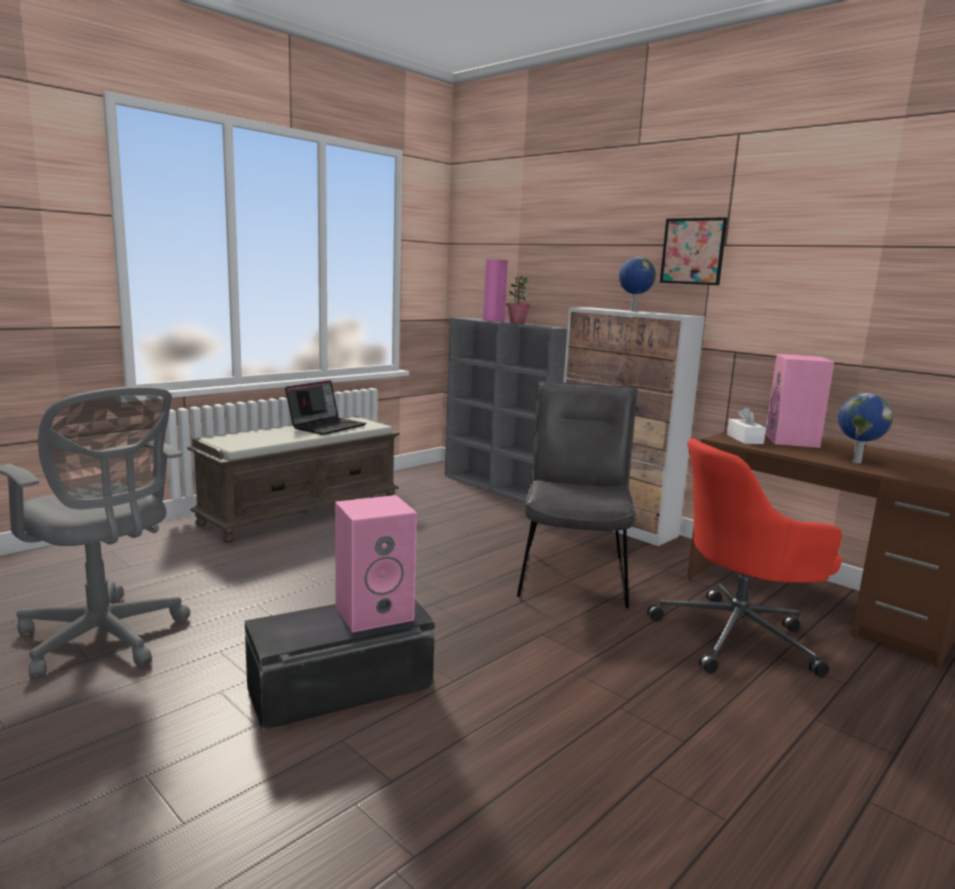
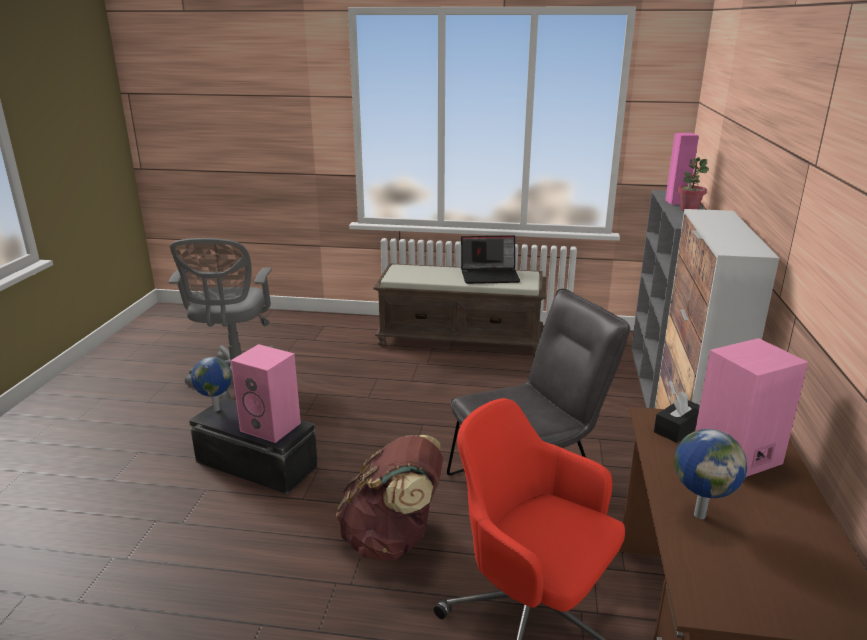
camera: 55 degrees right, 10 degrees up
globe [619,257,656,312] -> globe moved to [191,357,232,411]
picture [660,217,728,285] -> none
white tissue box [727,407,766,444] -> black tissue box [654,391,700,443]
none -> brown backpack [336,435,443,560]

